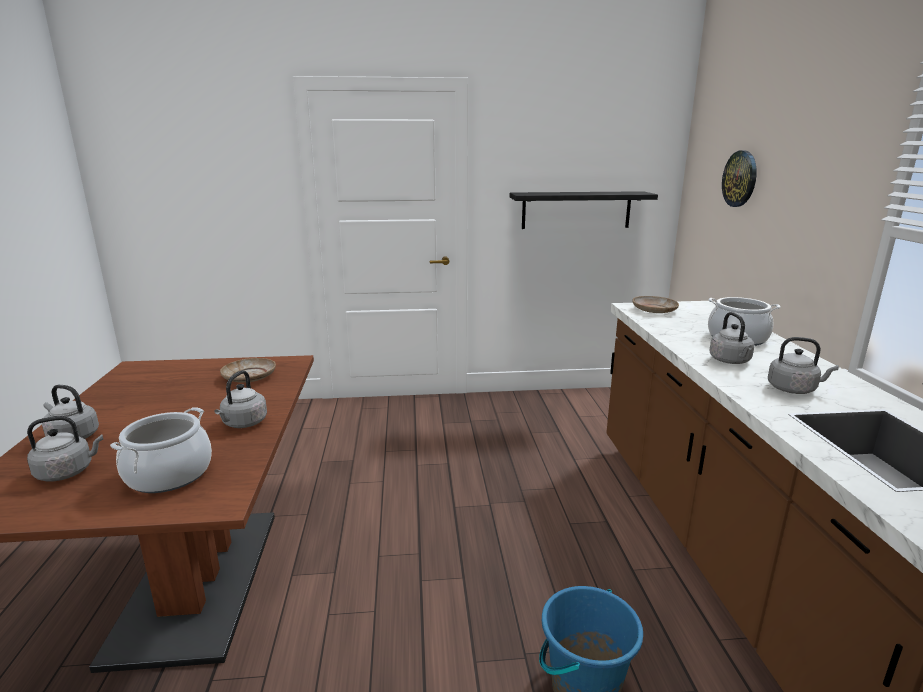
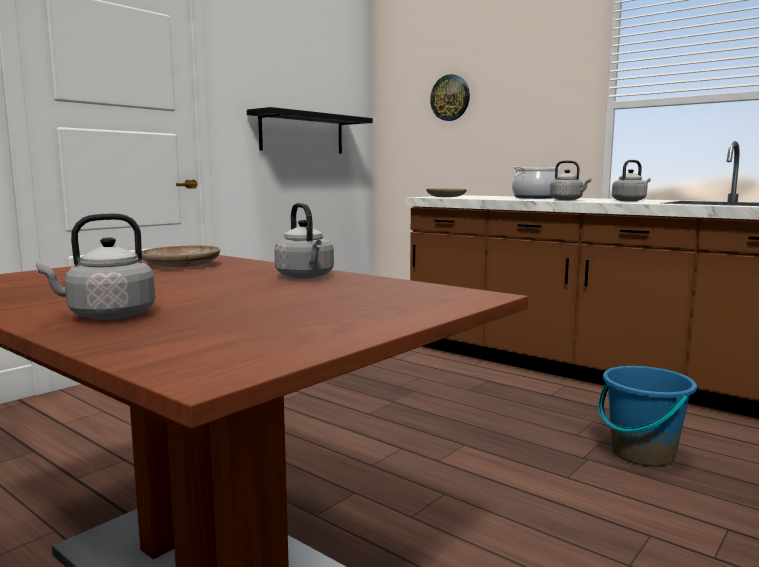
camera: 45 degrees left, 10 degrees down
grey kettle [27,416,103,481] -> none
cooking pot [110,407,212,493] -> none

